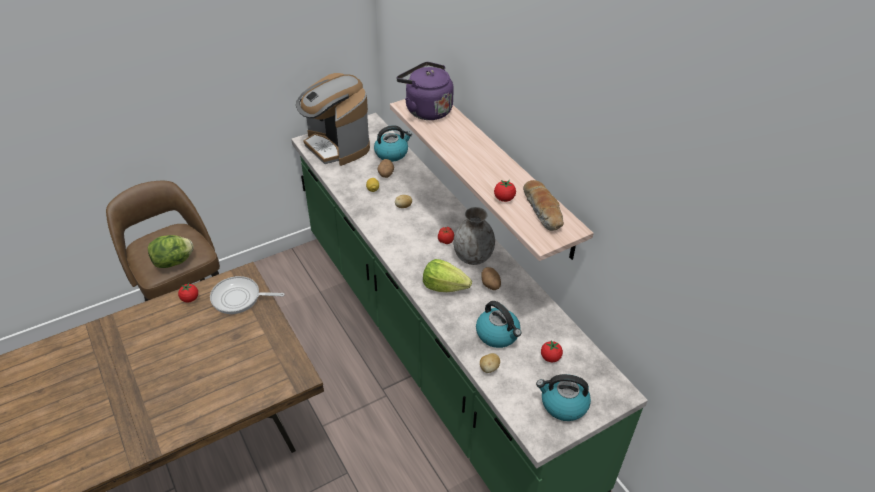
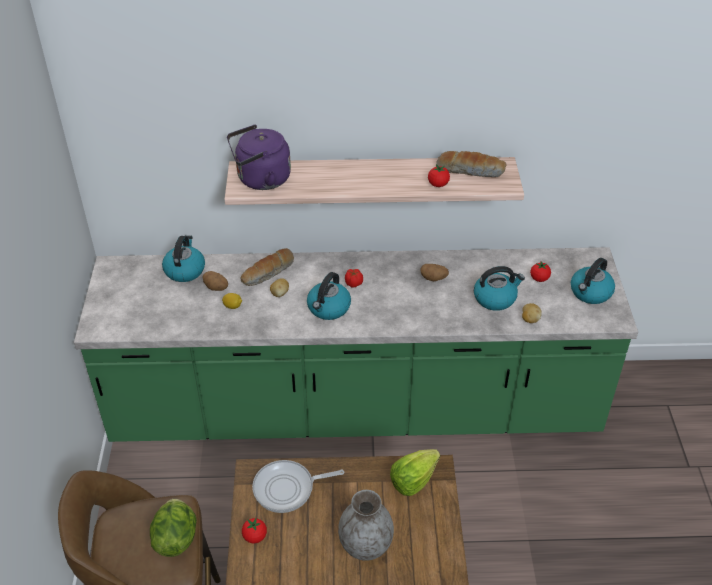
camera: 60 degrees left, 0 degrees up
frying pan [210,276,285,314] -> frying pan turned 45 degrees clockwise [252,460,344,513]
coffee machine [296,73,370,166] -> none
lettuce [423,259,472,292] -> lettuce moved to [390,449,440,496]
grey vase [453,207,495,265] -> grey vase moved to [338,490,394,561]
none -> bread [241,248,294,286]
none -> kettle [307,272,351,320]

